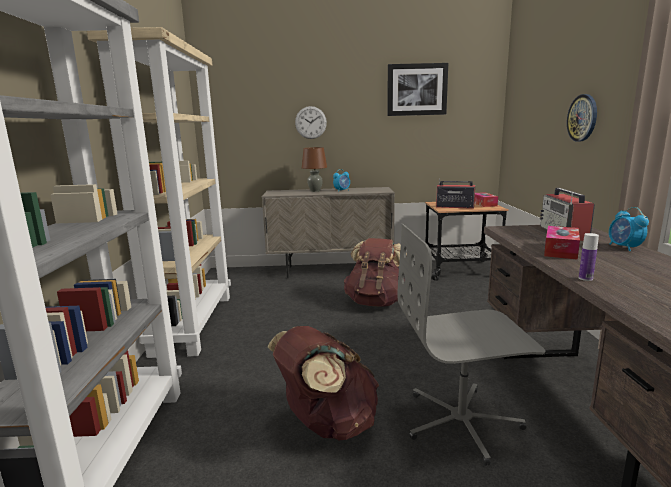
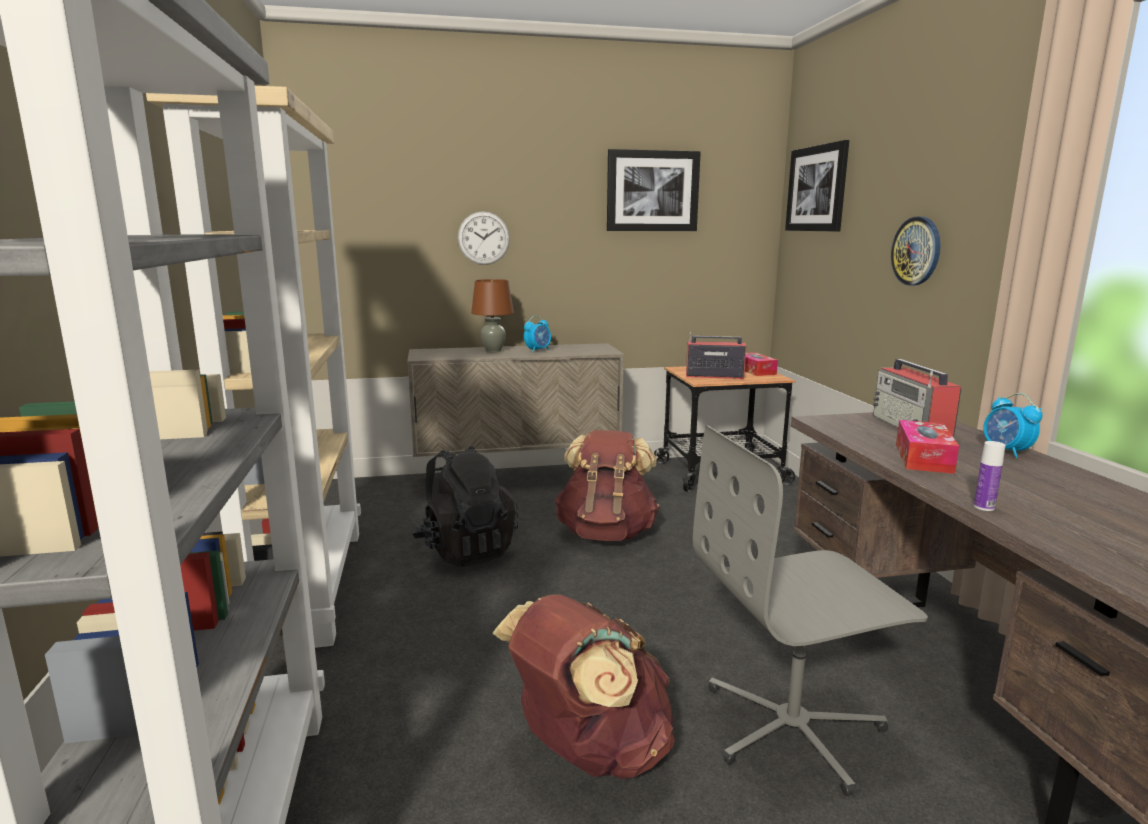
camera: 10 degrees left, 0 degrees up
none -> black backpack [412,446,518,567]
none -> picture [785,140,849,232]

